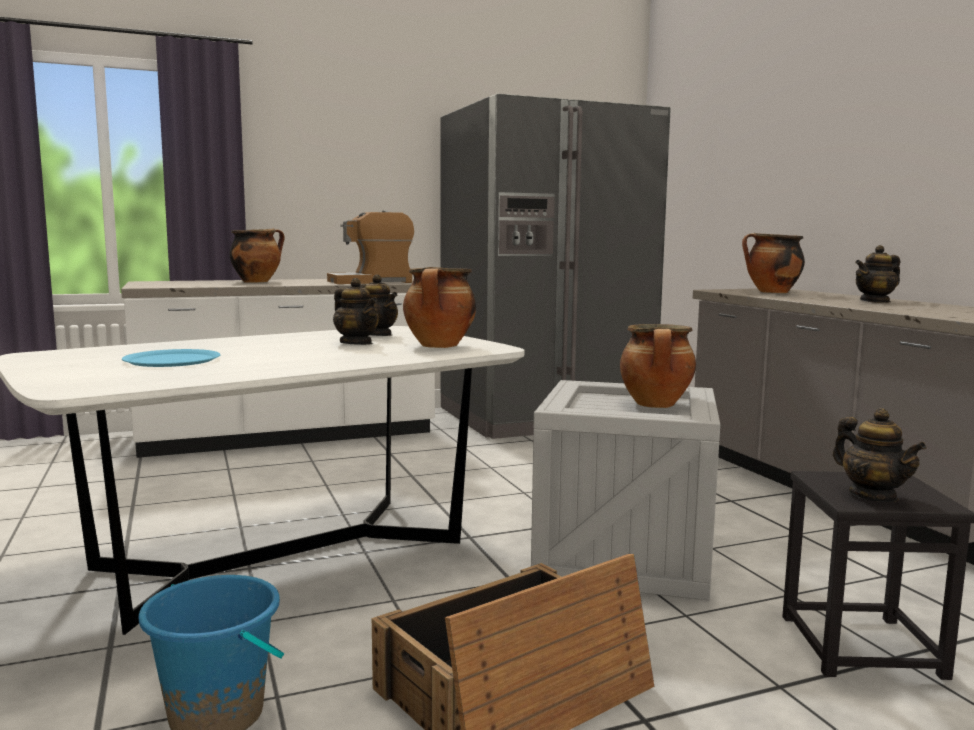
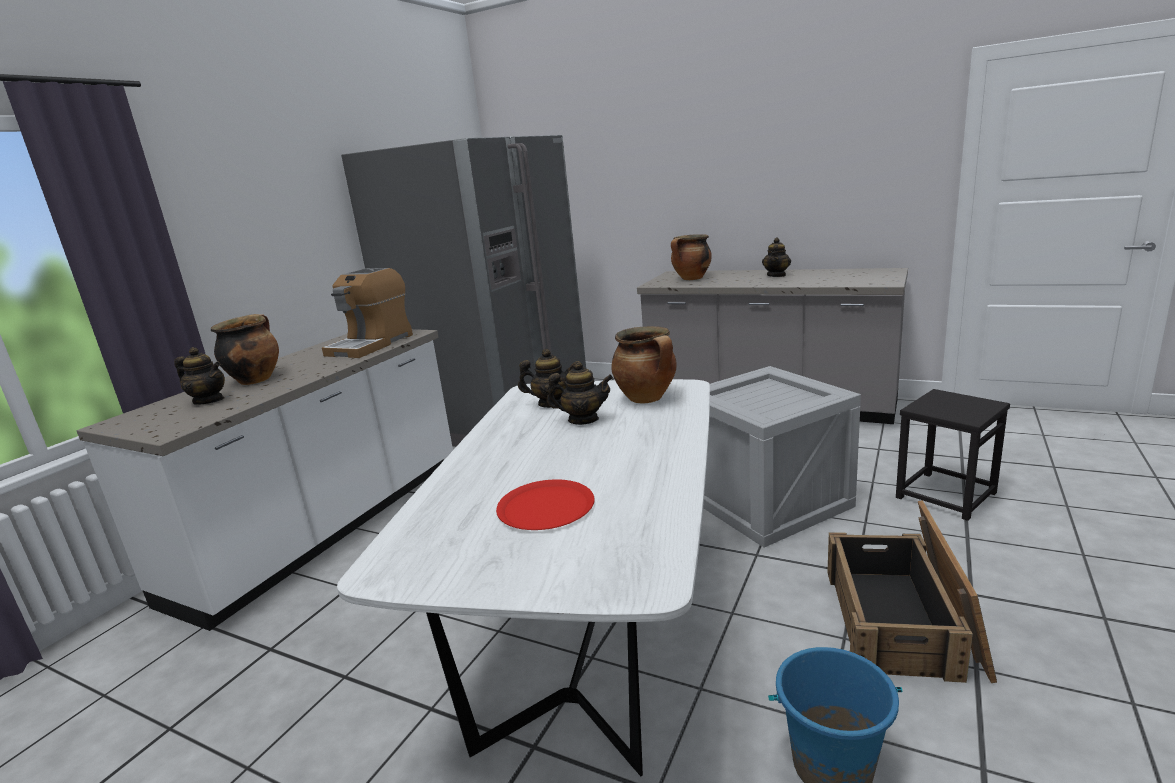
camera: 40 degrees left, 10 degrees up
blue plate [122,349,221,367] -> red plate [496,479,595,530]
cooking pot [620,324,696,408] -> none
teapot [833,408,926,503] -> teapot moved to [174,347,225,405]

